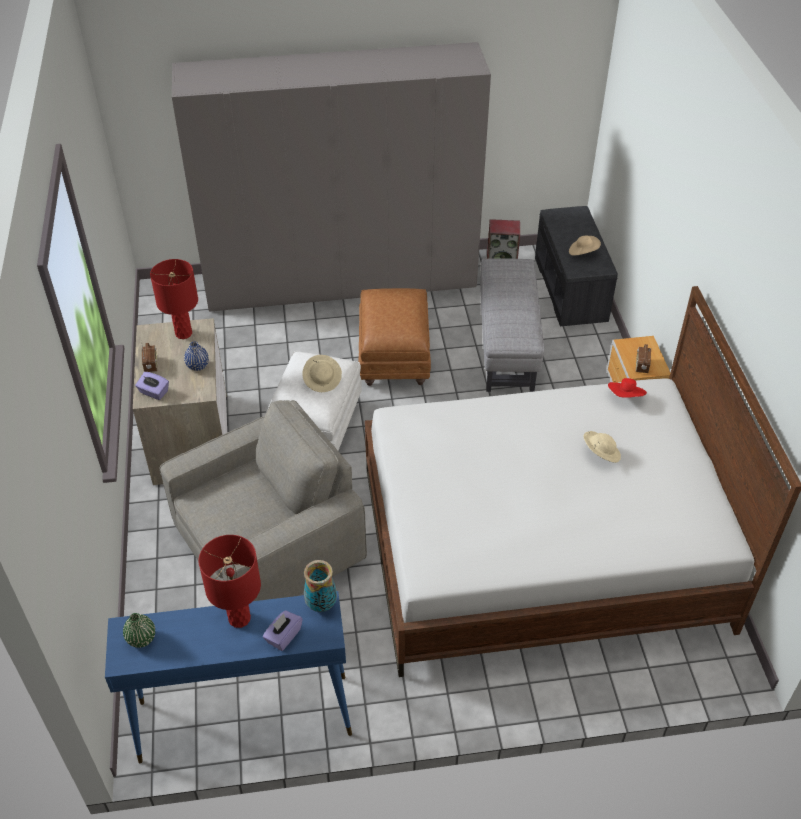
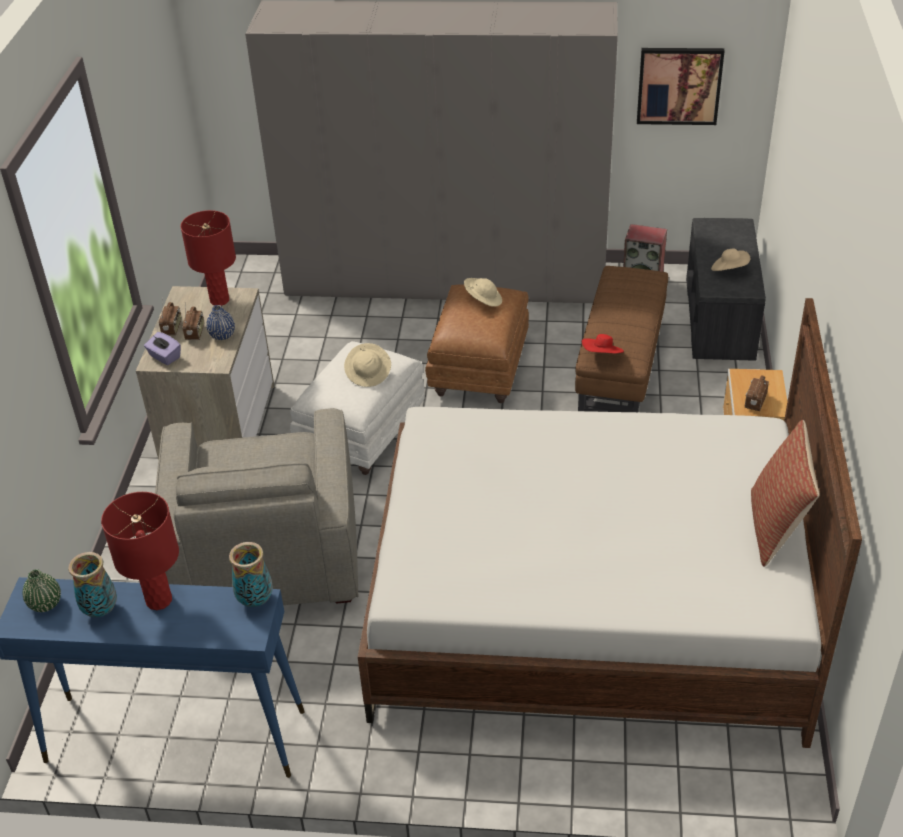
camera: 15 degrees right, 5 degrees down
grey armchair [160,400,367,601] -> grey armchair turned 105 degrees clockwise [151,408,359,605]
purple tissue box [263,610,303,651] -> none
grey ottoman [480,258,544,392] -> brown ottoman [575,266,668,412]
beige hat [584,431,621,463] -> beige hat moved to [464,278,502,307]
red hat [608,378,647,398] -> red hat moved to [582,334,624,354]
none -> vase [68,552,117,617]
none -> radio [182,302,205,340]
none -> picture [637,48,725,125]
none -> pillow [751,420,819,567]

